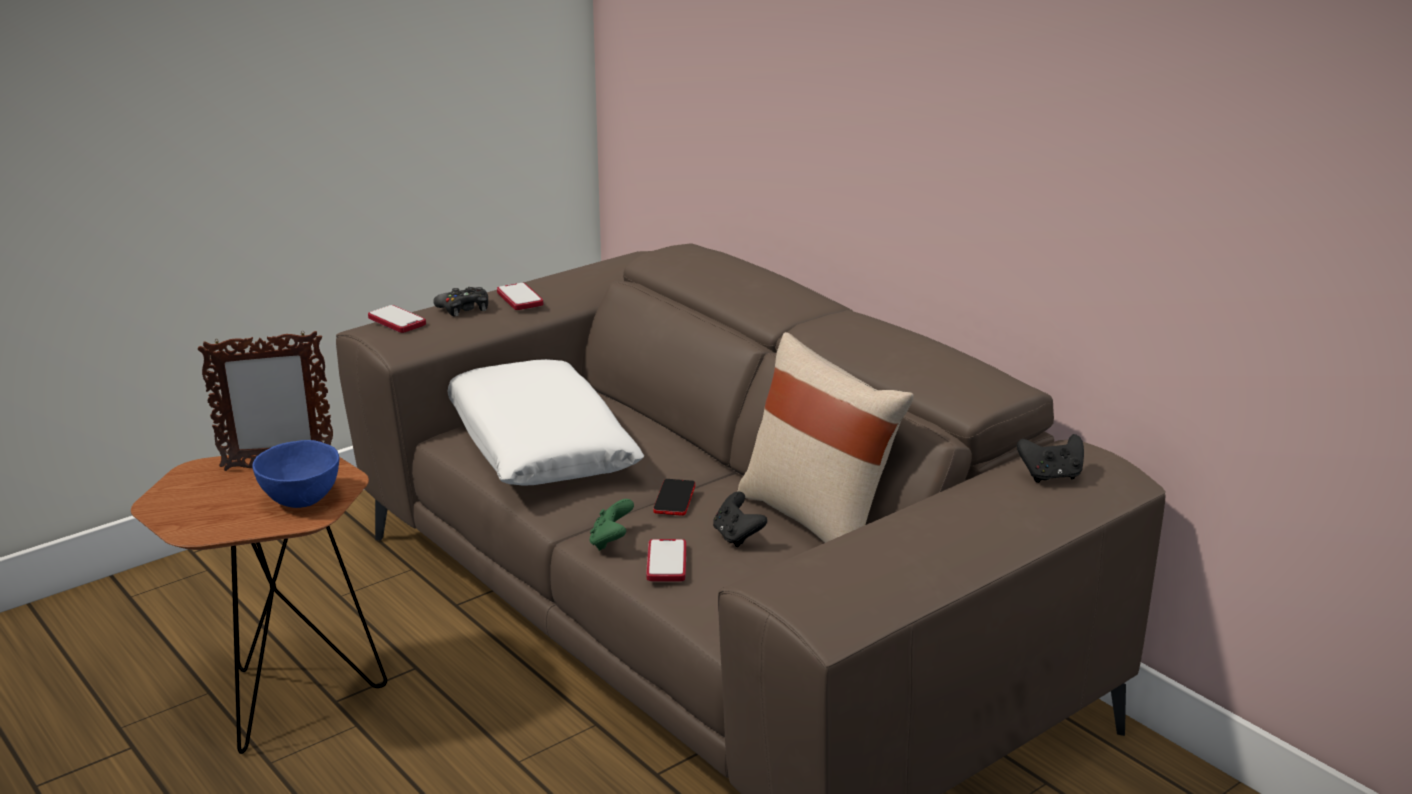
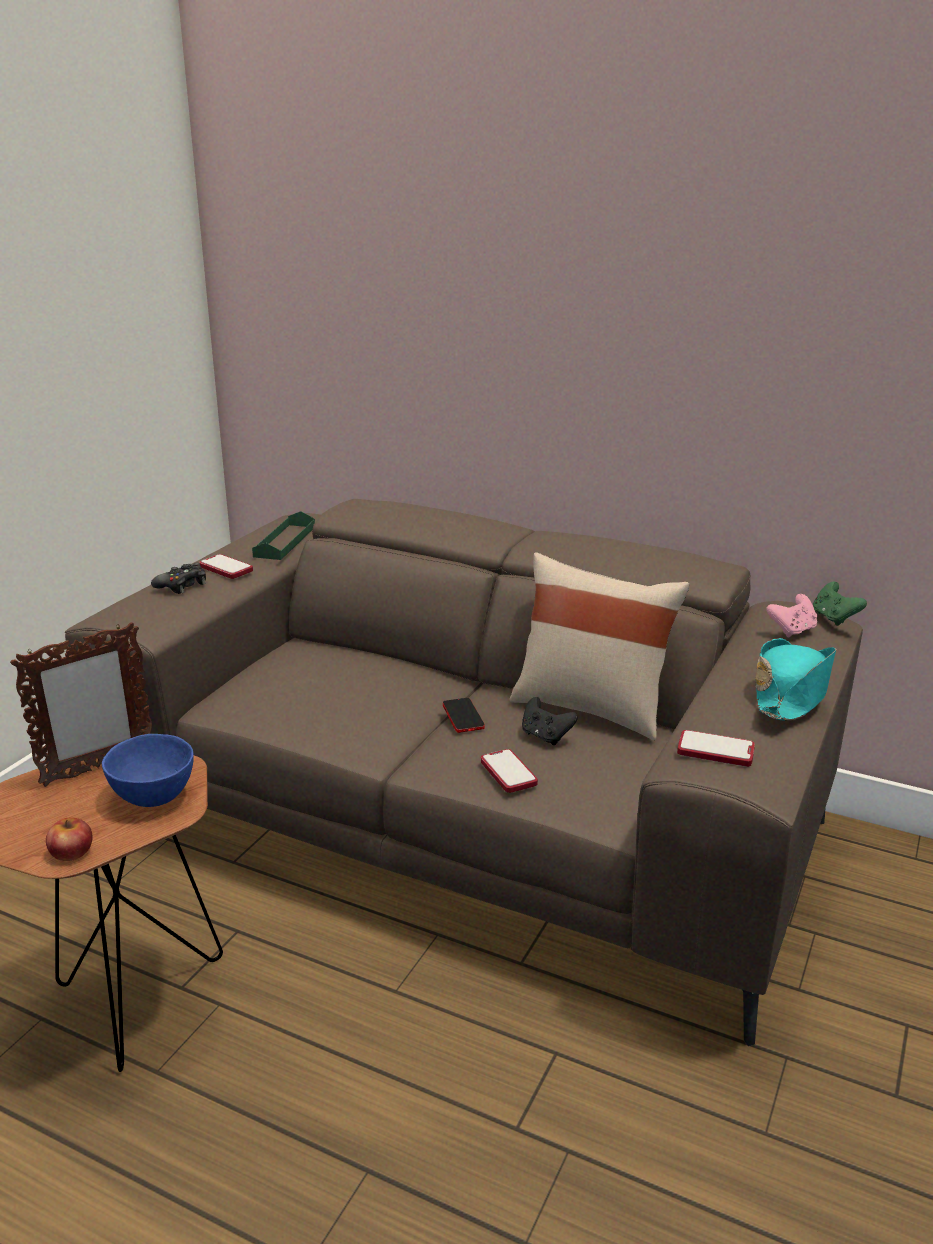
camera: 25 degrees left, 0 degrees up
phone [368,305,426,333] -> phone moved to [677,730,755,767]
white pillow [447,359,644,486] -> none
green game controller [589,499,634,551] -> green game controller moved to [813,582,867,626]
black game controller [1017,434,1084,483] -> pink game controller [766,594,817,637]
none -> apple [46,818,93,861]
none -> green tray [252,511,315,560]
none -> turquoise hat [755,638,836,721]

